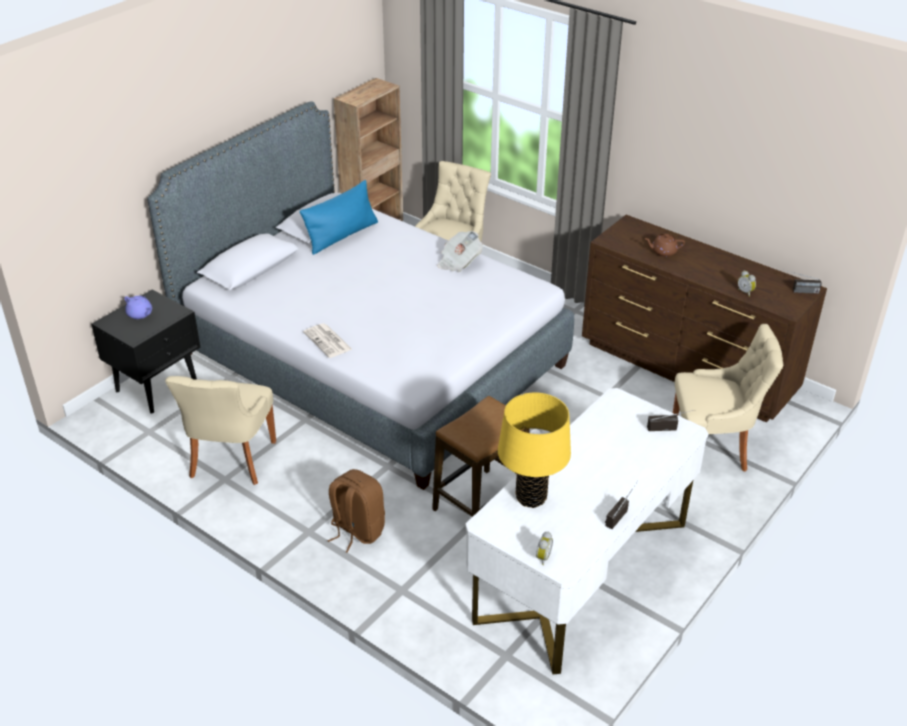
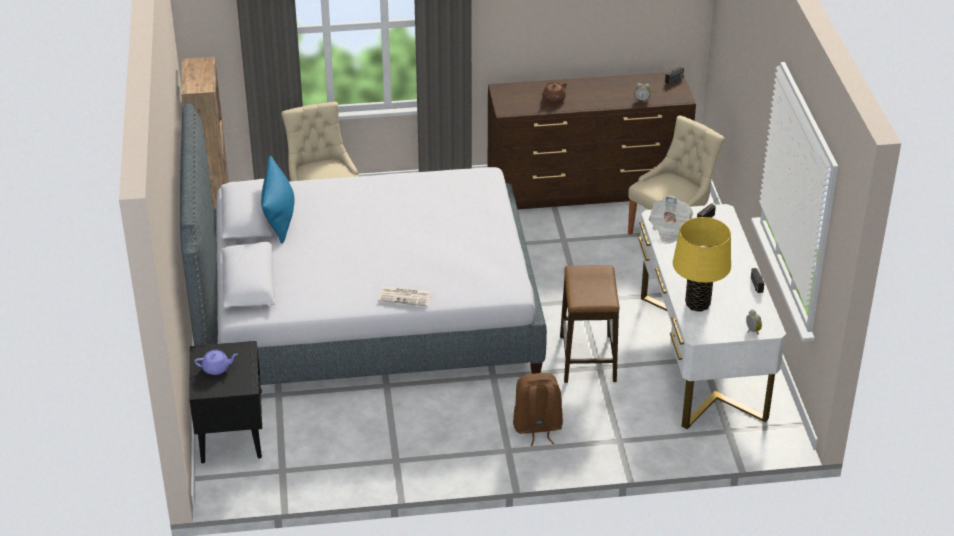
camera: 45 degrees left, 0 degrees up
beige chair [165,376,276,485] -> none
newspaper [437,231,483,272] -> newspaper moved to [649,196,693,244]

